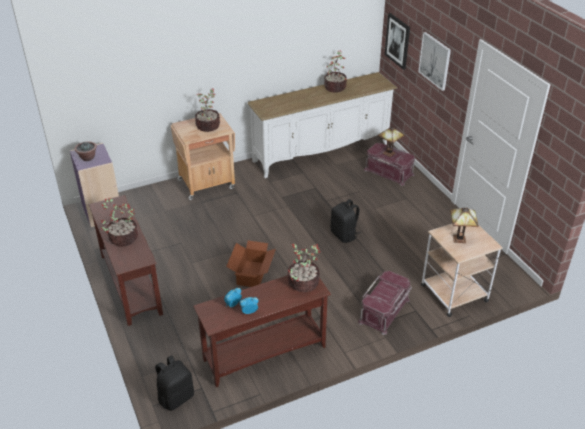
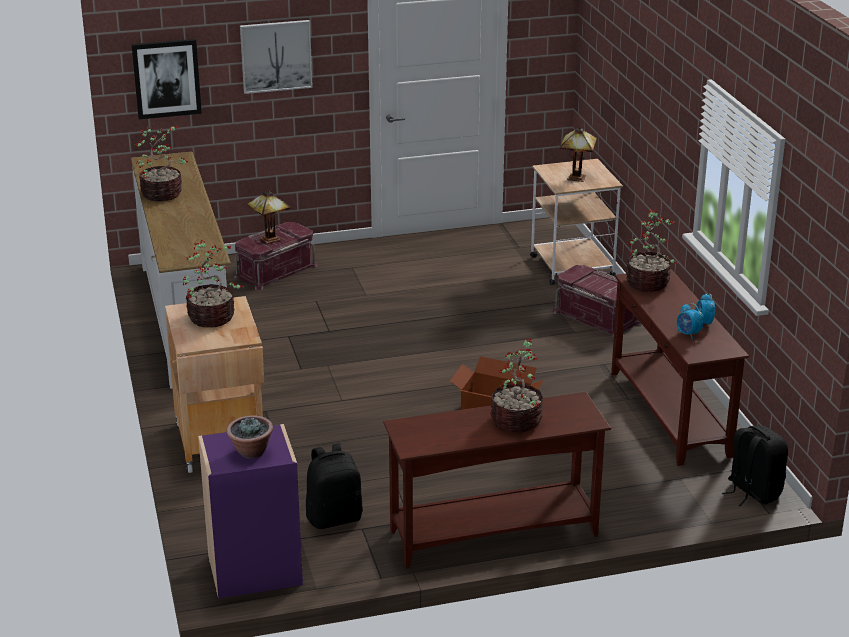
camera: 80 degrees left, 10 degrees down
black backpack [331,199,361,243] -> black backpack moved to [306,443,363,529]

